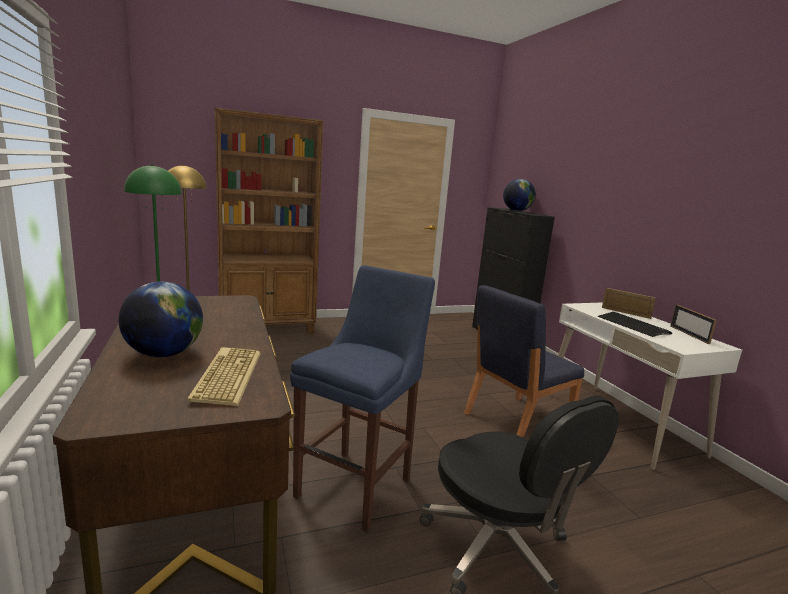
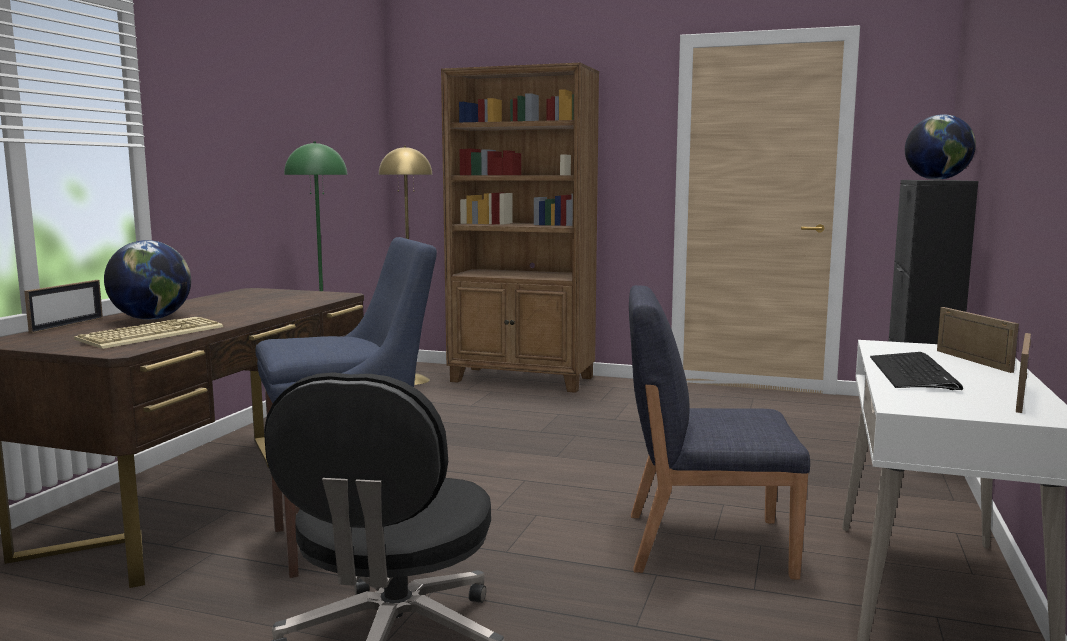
camera: 40 degrees right, 5 degrees down
none -> picture frame [24,280,103,333]

